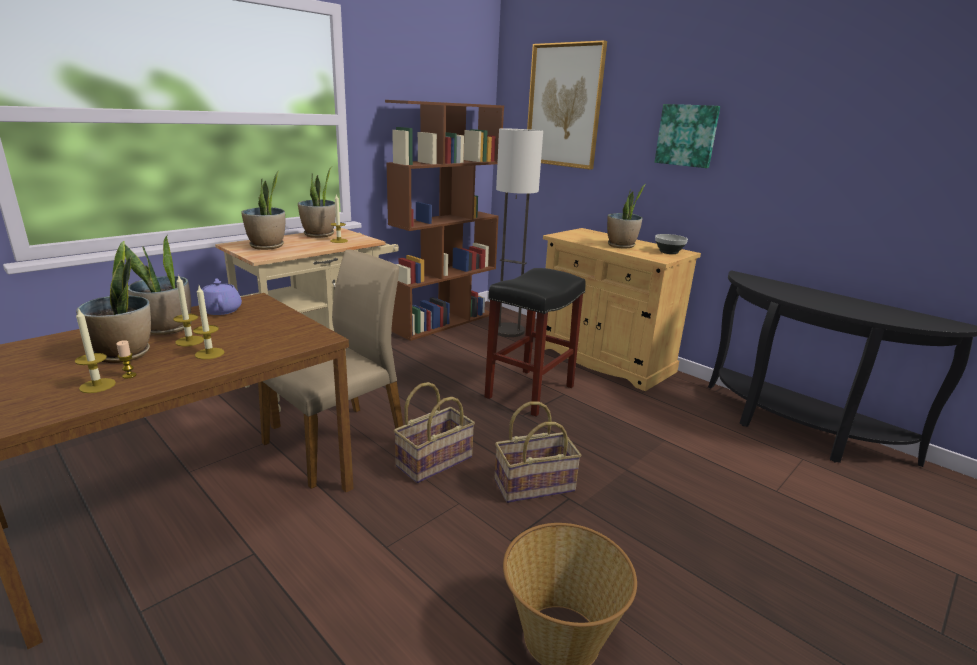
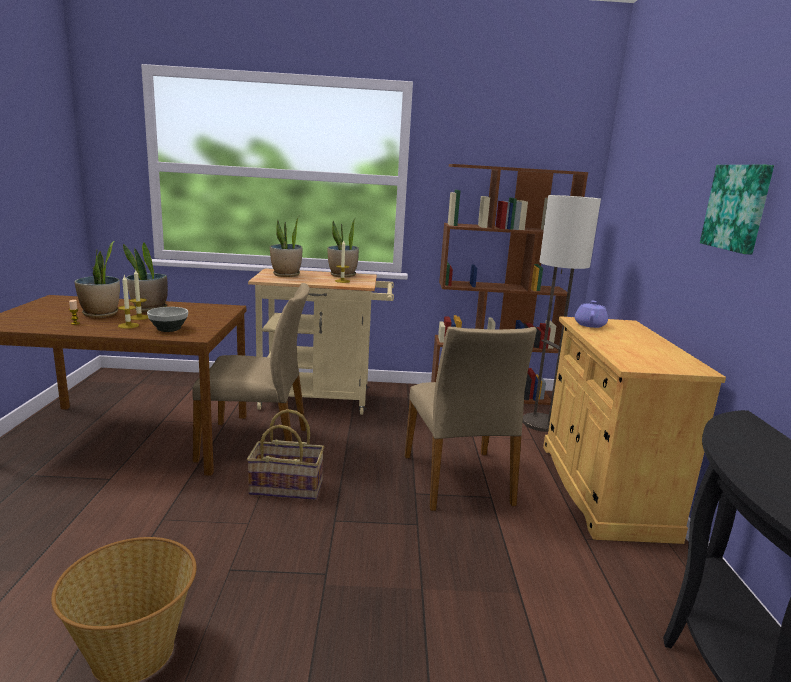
camera: 45 degrees right, 5 degrees down
candle [75,308,116,393] -> none
purple teapot [198,278,242,315] -> purple teapot moved to [575,301,608,328]
black stool [484,268,586,416] -> beige chair [405,327,536,511]
basket [494,402,581,503] -> none
picture [527,40,607,170] -> none
potted plant [607,184,646,249] -> none
bowl [655,234,688,254] -> bowl moved to [147,307,188,332]

